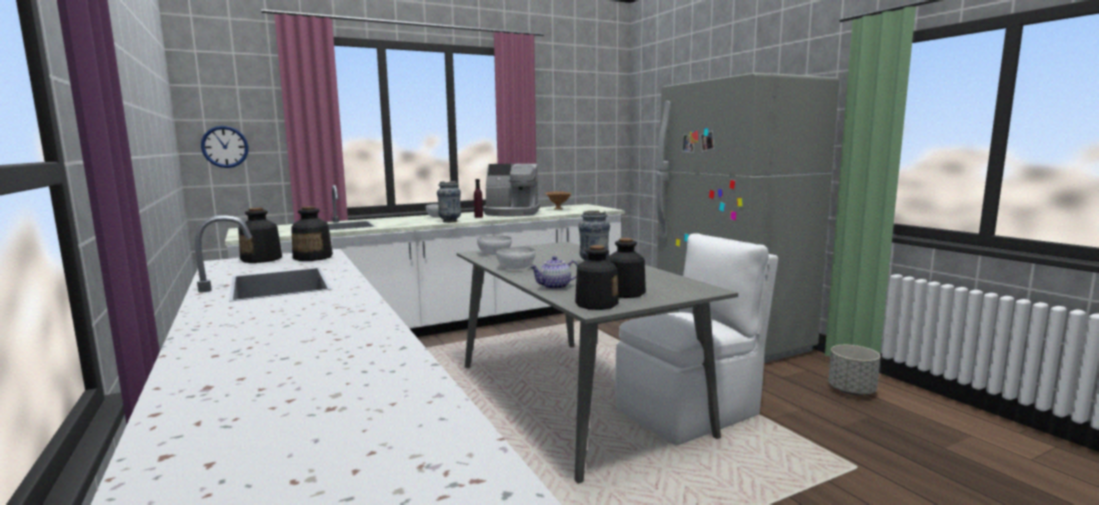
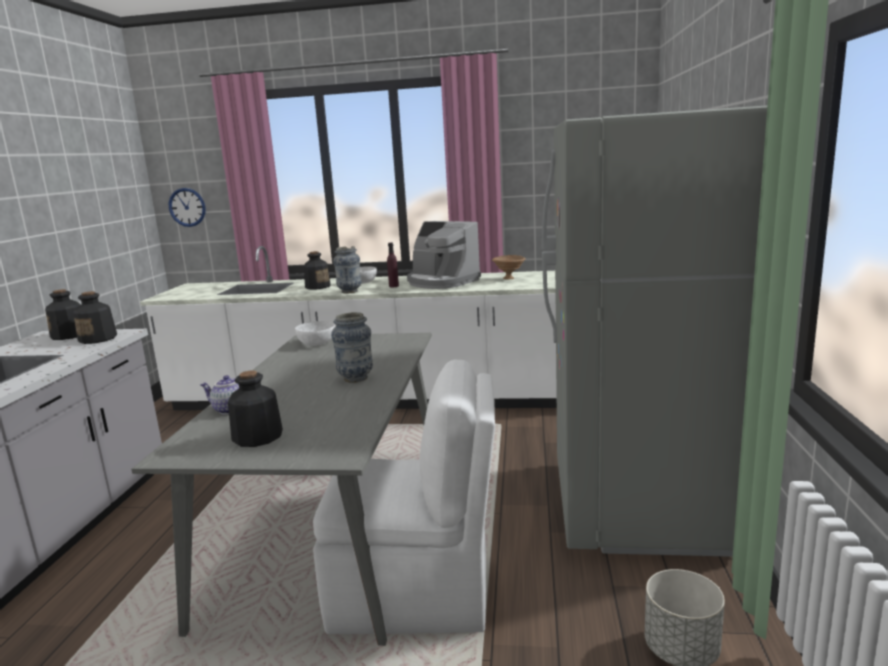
camera: 35 degrees right, 5 degrees up
white bowl [496,247,535,269] -> none
bottle [575,245,619,310] -> bottle moved to [304,251,331,290]

